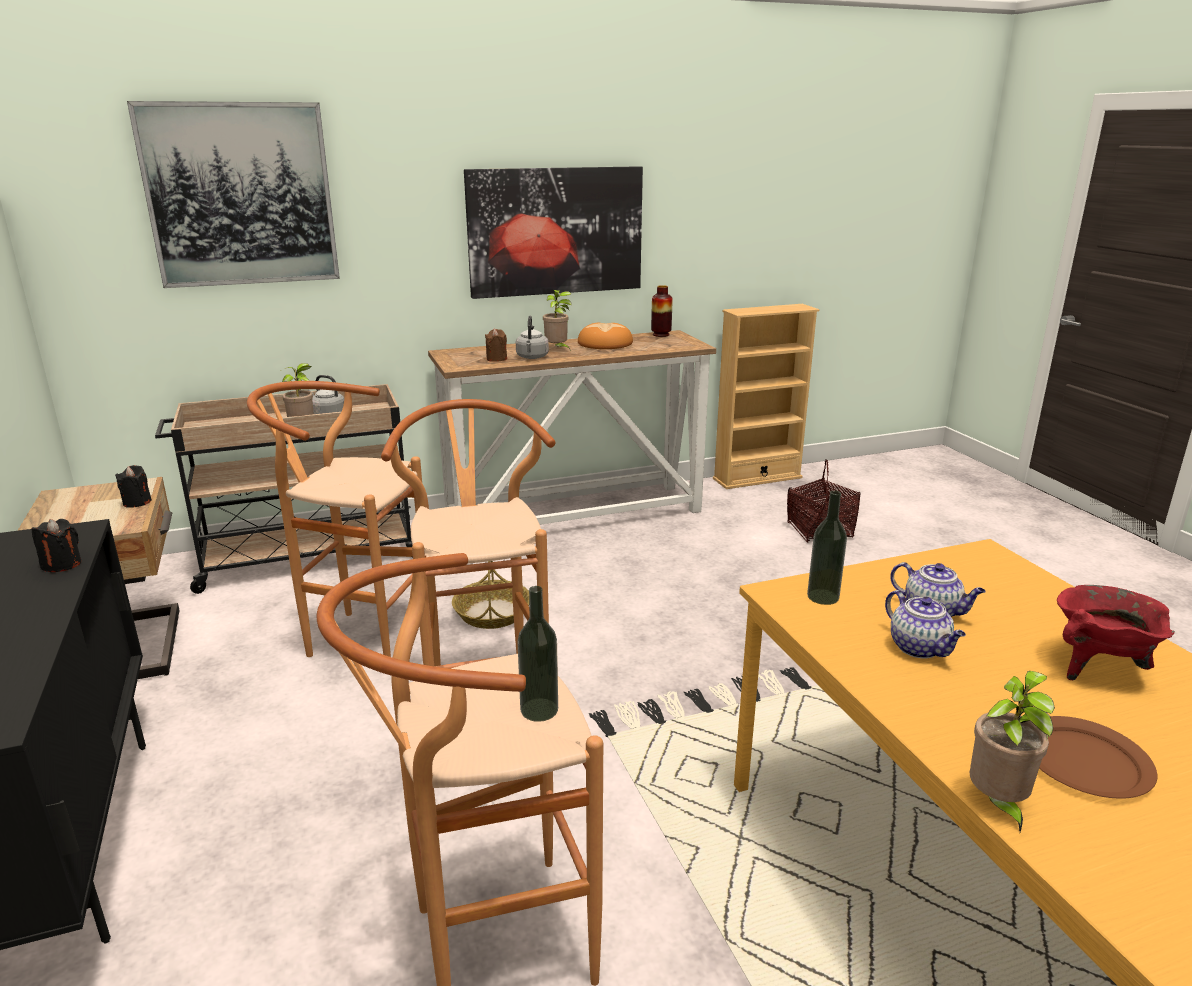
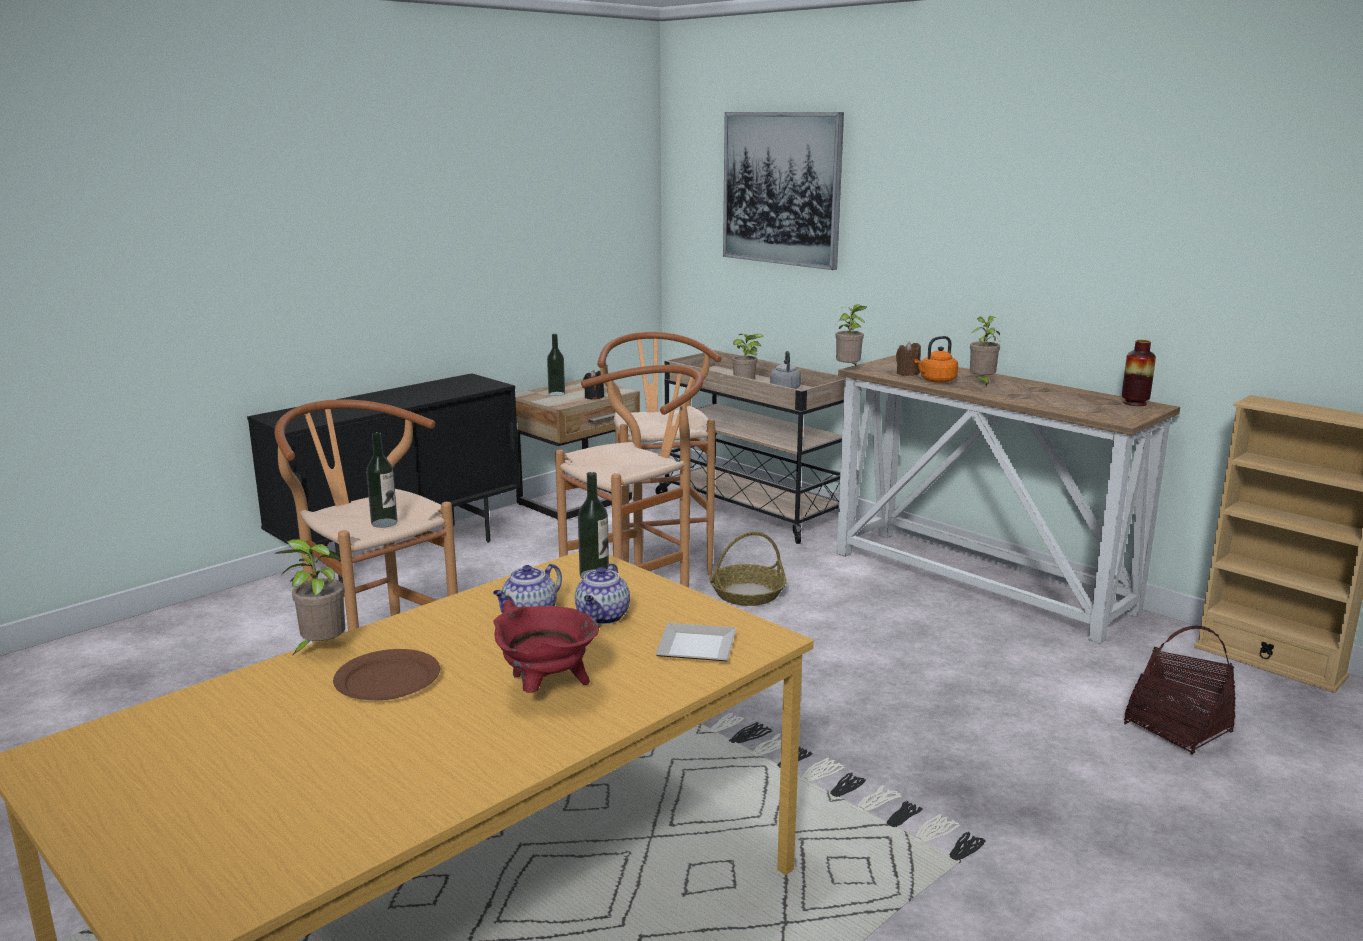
camera: 65 degrees right, 5 degrees down
black candle [32,519,81,572] -> none
picture [464,166,643,299] -> none
grey kettle [516,316,549,359] -> orange kettle [914,336,958,383]
bread [578,323,633,349] -> none
none -> bottle [547,334,565,396]
none -> plate [655,623,736,661]
none -> potted plant [835,304,867,365]

